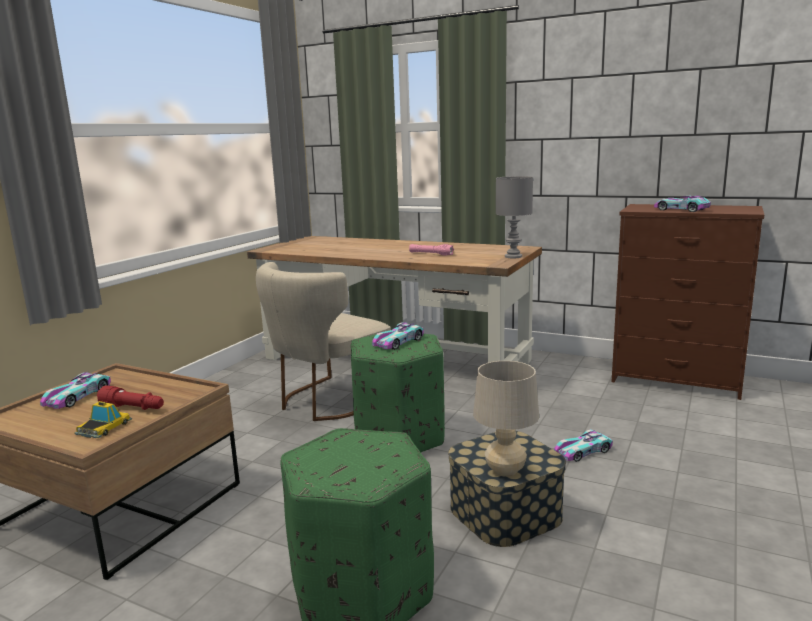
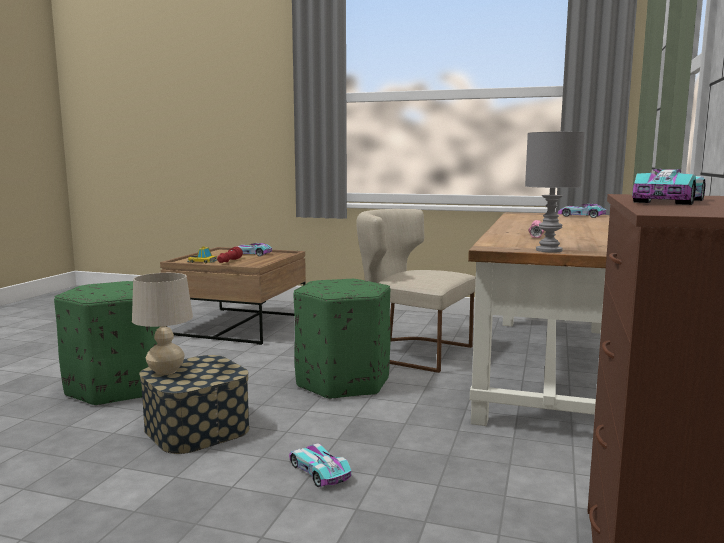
camera: 80 degrees right, 5 degrees down
toy car [372,322,424,349] -> toy car moved to [558,204,606,218]

